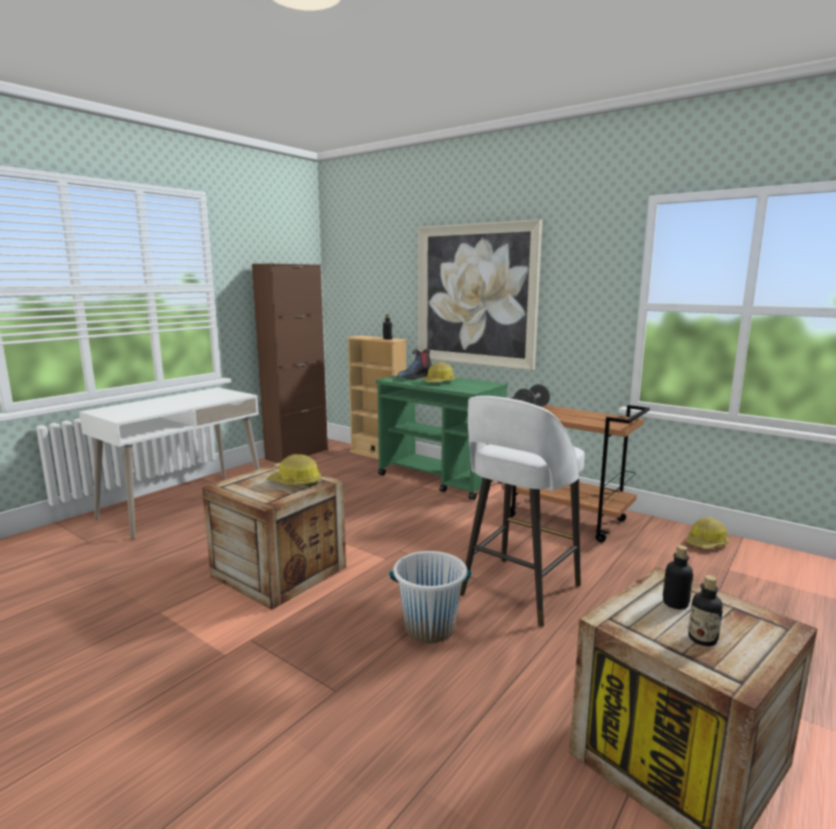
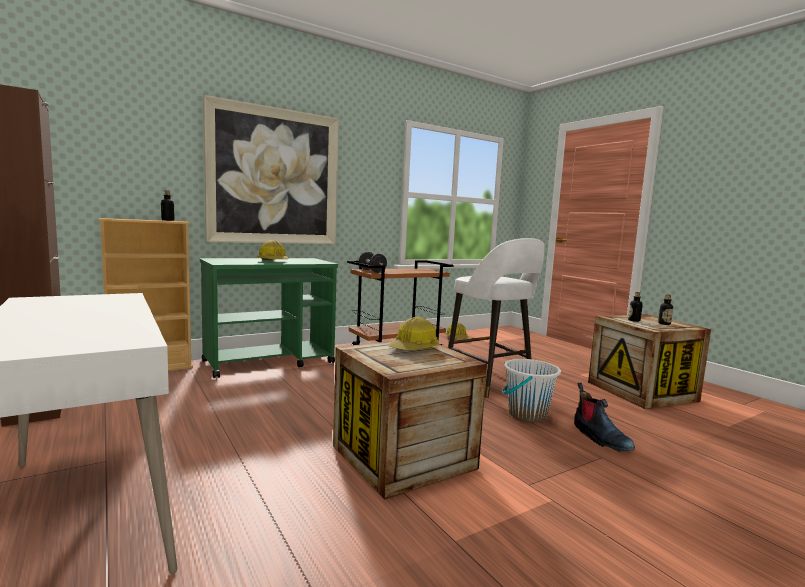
camera: 70 degrees left, 5 degrees down
boot [397,343,433,379] -> boot moved to [574,383,635,452]

